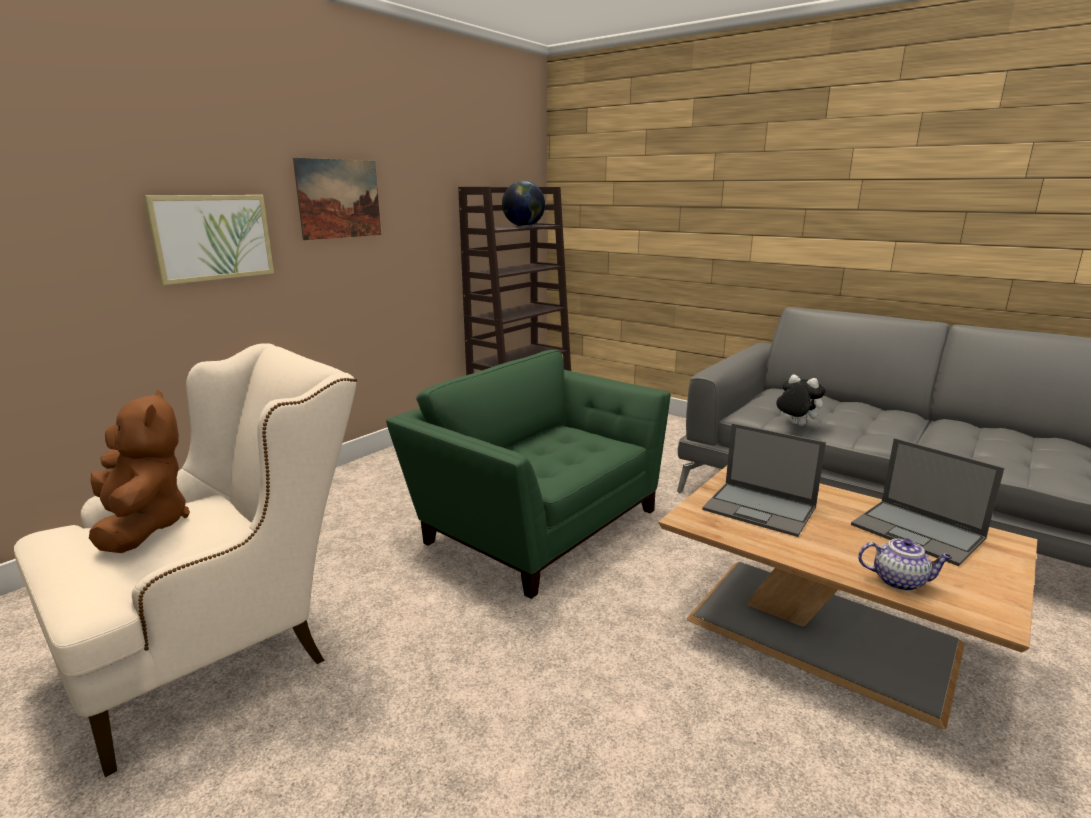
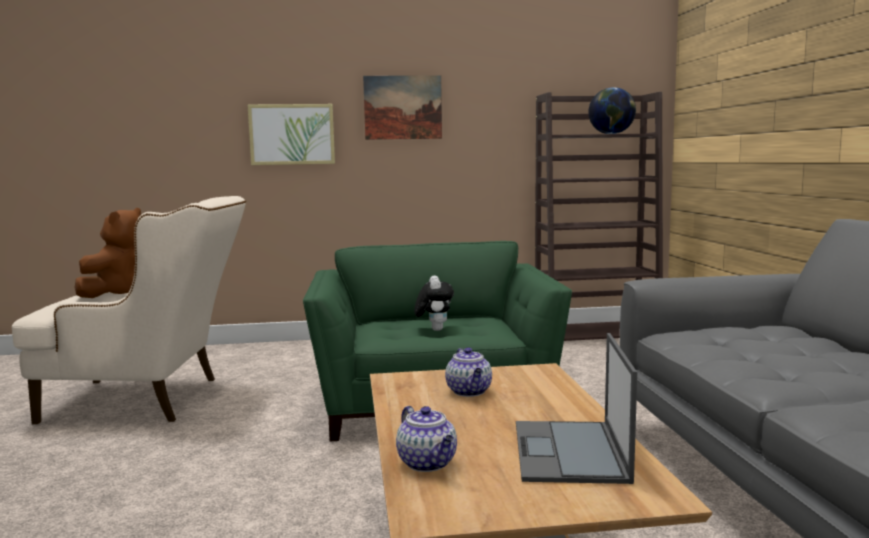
camera: 45 degrees right, 10 degrees down
laptop [702,423,826,537] -> teapot [445,347,492,397]
plush toy [775,374,826,426] -> plush toy moved to [414,275,454,331]

